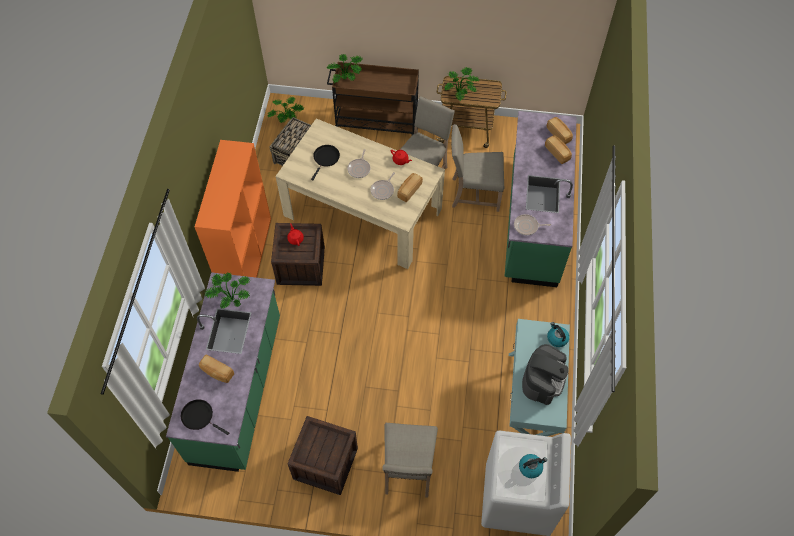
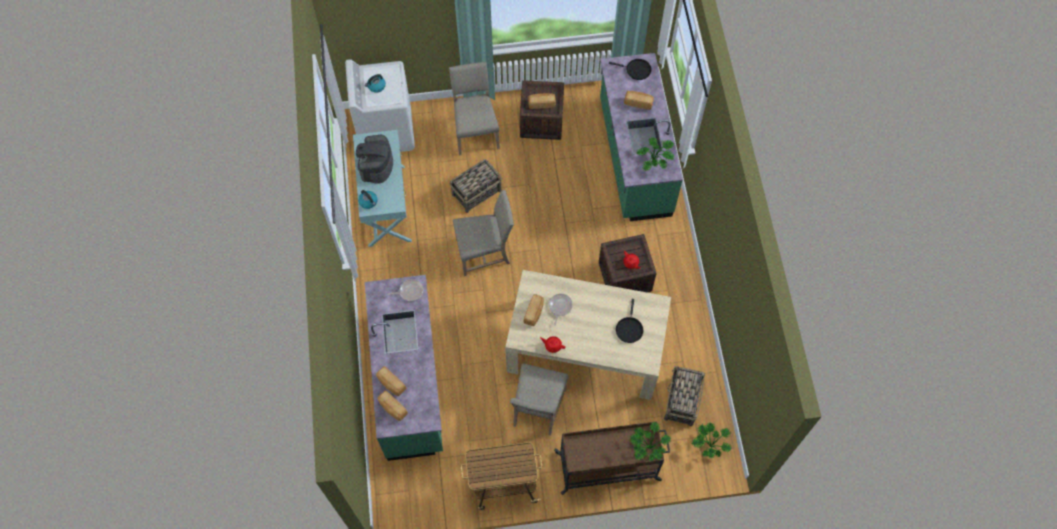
camera: 165 degrees right, 5 degrees up
orange bookcase [195,140,271,278] -> none
frying pan [347,149,370,178] -> none
potted plant [444,67,480,101] -> none
beige chair [451,124,504,212] -> beige chair moved to [453,190,514,276]
none -> basket [450,159,502,213]
none -> bread [528,93,556,109]

